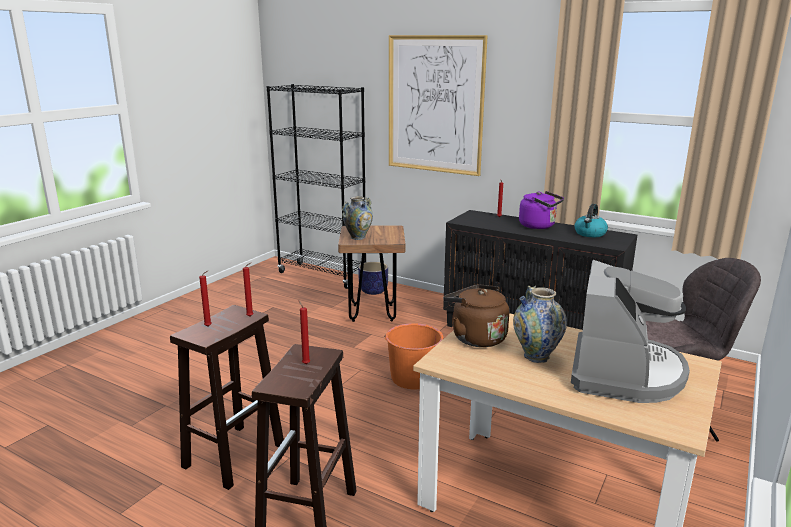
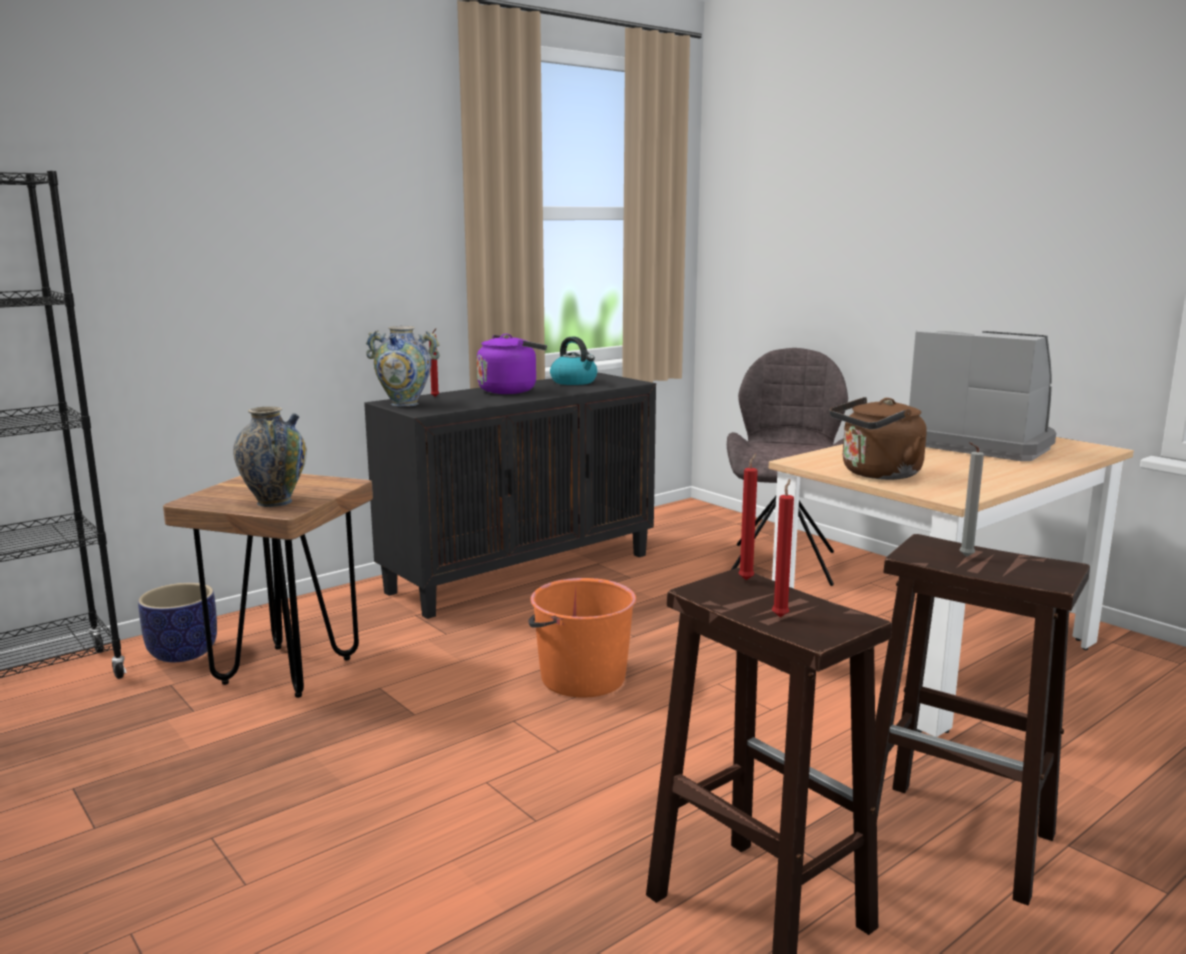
camera: 70 degrees left, 5 degrees down
red candle [298,300,310,364] -> grey candle [960,442,984,557]
picture [389,35,488,176] -> none
vase [513,286,567,363] -> vase moved to [366,326,440,407]

